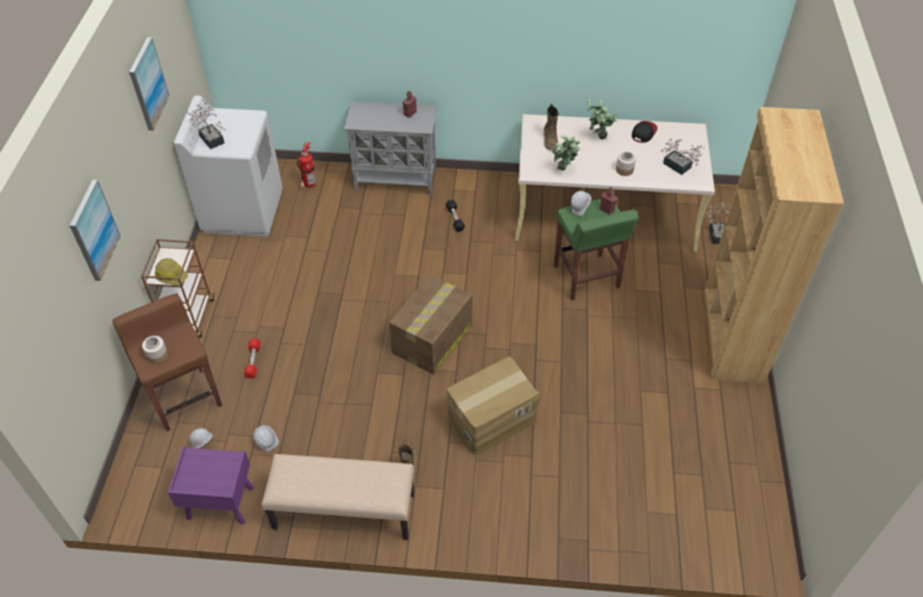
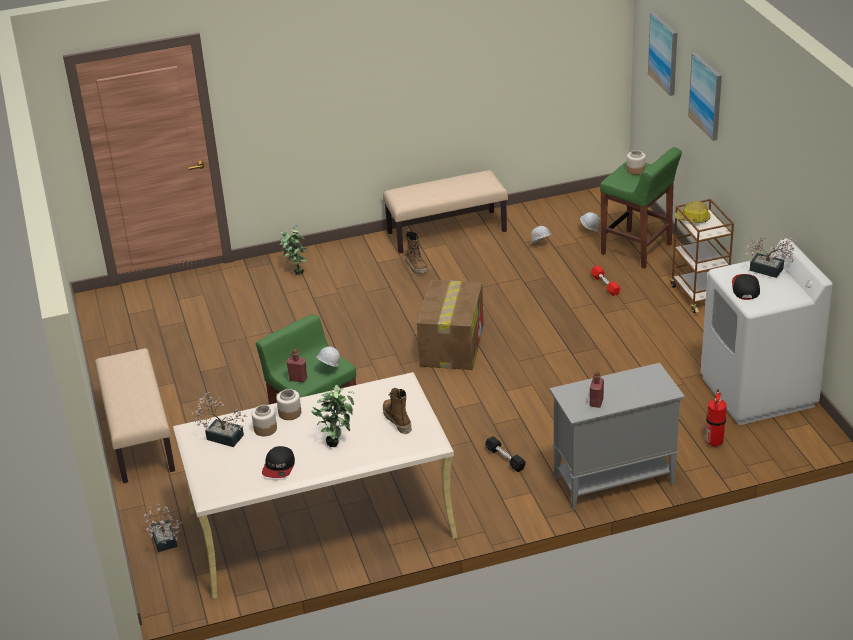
camera: 160 degrees right, 15 degrees down
brown stool [113,293,222,431] -> green stool [600,147,682,269]
picture [129,37,169,131] -> picture moved to [648,12,677,96]
purple nightstand [168,446,254,524] -> none
cardboard box [446,356,540,456] -> none
potted plant [552,136,580,170] -> potted plant moved to [279,224,308,275]
brown bookcase [704,107,844,383] -> beige bench [95,348,175,483]
none -> jar [252,405,277,436]
none -> cap [732,274,760,300]

